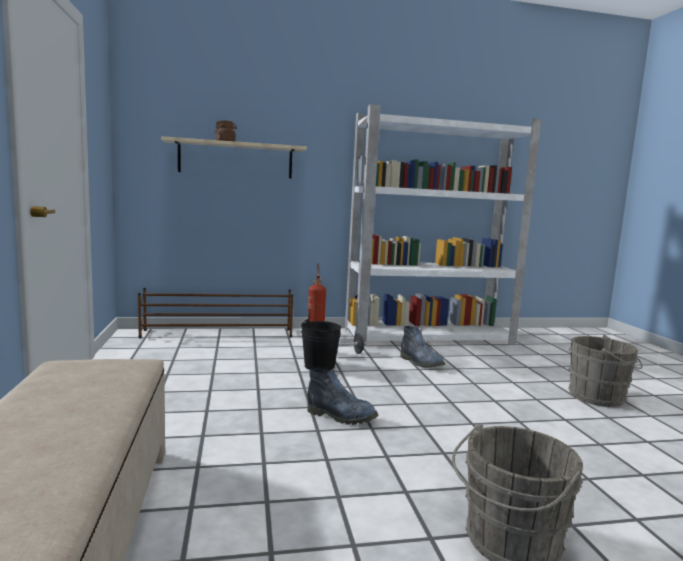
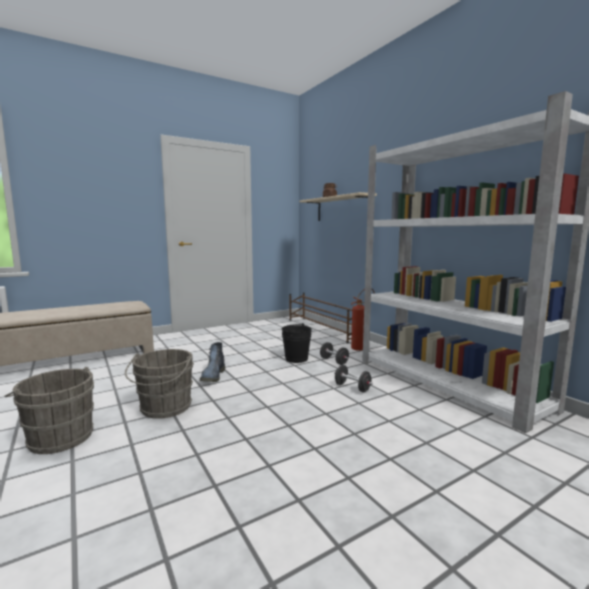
camera: 70 degrees right, 0 degrees up
boot [400,326,445,368] -> black dumbbell [334,365,373,392]
grey bucket [568,335,643,407] -> grey bucket moved to [125,349,194,419]

